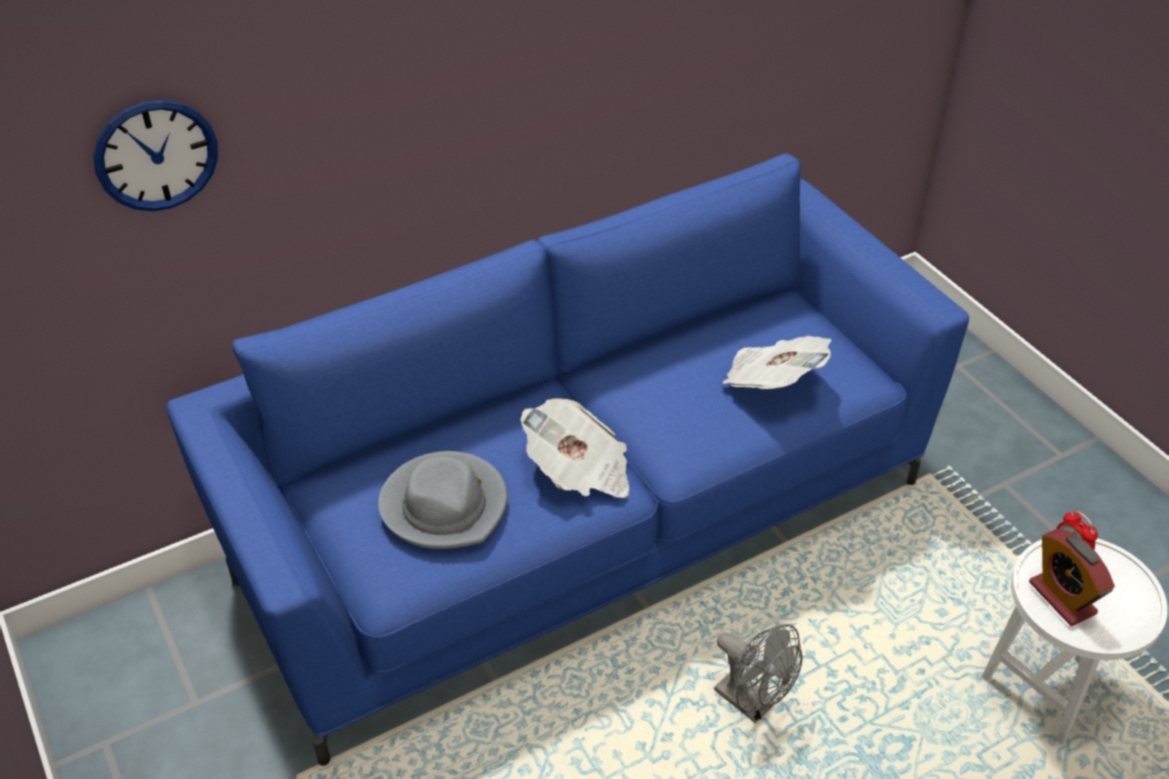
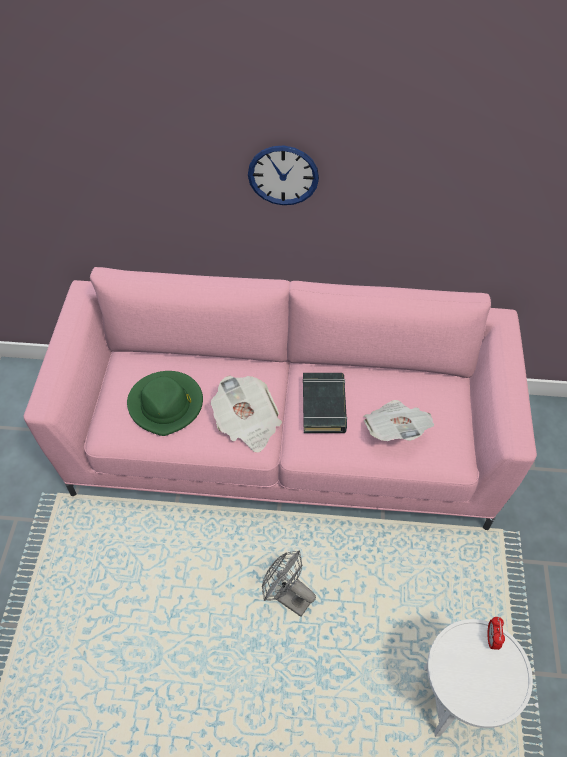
camera: 35 degrees right, 10 degrees up
wall clock [93,100,218,211] -> wall clock moved to [248,145,319,205]
blue sofa [166,153,969,766] -> pink sofa [24,267,537,530]
grey hat [378,451,508,549] -> green hat [127,371,203,436]
grey fan [714,624,803,723] -> grey fan turned 135 degrees clockwise [262,551,316,617]
alarm clock [1029,529,1115,626] -> none
none -> black book [303,373,347,433]

